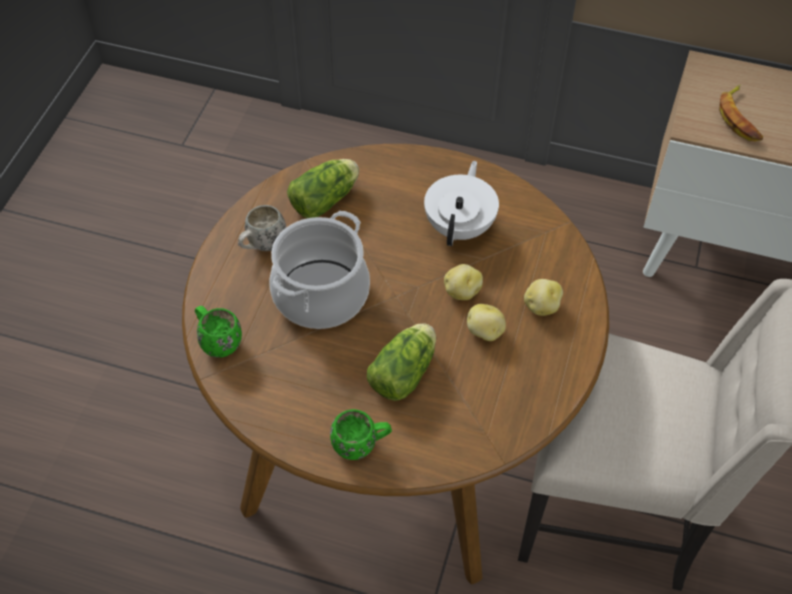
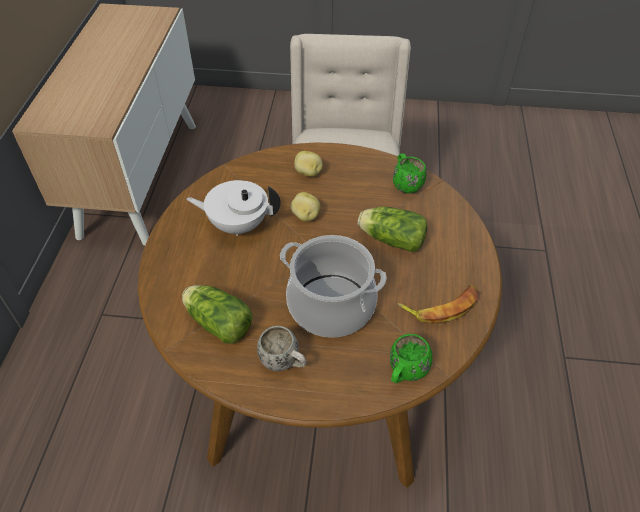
camera: 100 degrees left, 5 degrees down
green mug [330,409,392,460] -> green mug moved to [393,153,427,193]
potato [467,304,506,341] -> none
banana [719,84,763,141] -> banana moved to [397,284,480,324]

